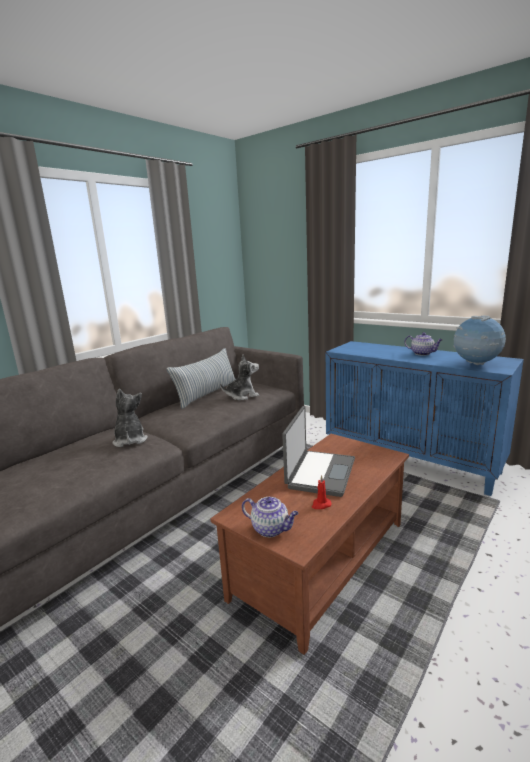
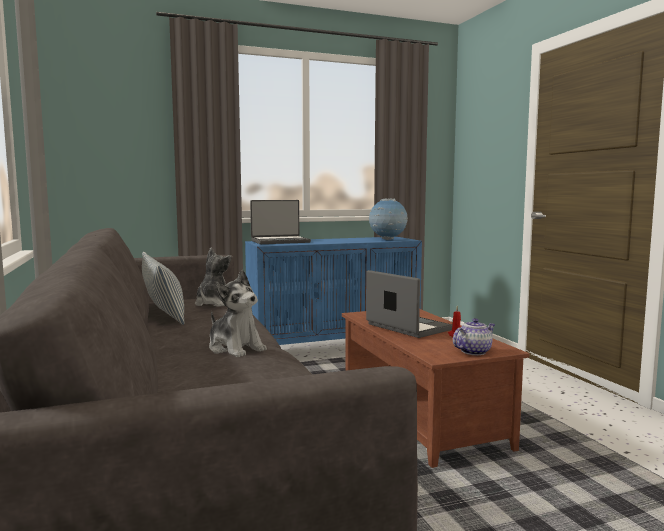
camera: 60 degrees left, 10 degrees down
plush toy [112,389,148,447] -> plush toy turned 150 degrees counterclockwise [209,270,267,357]
teapot [404,332,443,356] -> none
none -> laptop [250,200,311,244]

